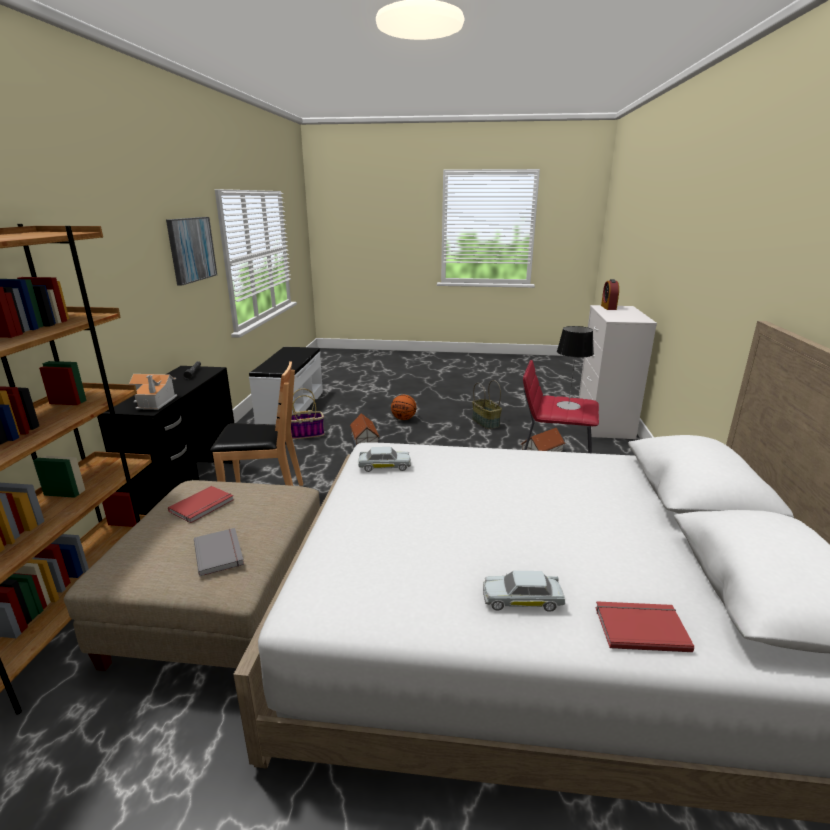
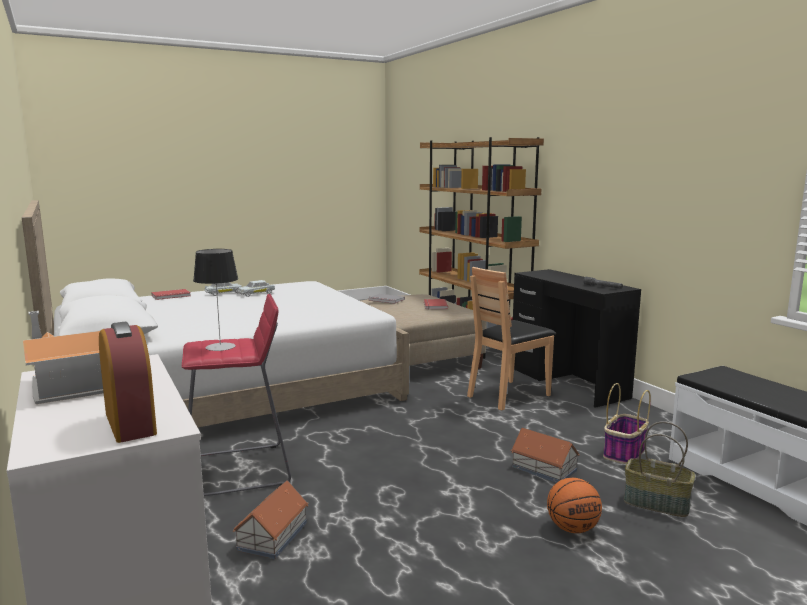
camera: 145 degrees right, 10 degrees down
toy house [129,374,177,410] -> toy house moved to [23,311,104,404]
picture [166,217,217,286] -> none
white toy car [358,447,411,472] -> white toy car moved to [237,280,275,297]
basket [472,380,502,429] -> basket moved to [624,421,695,517]

